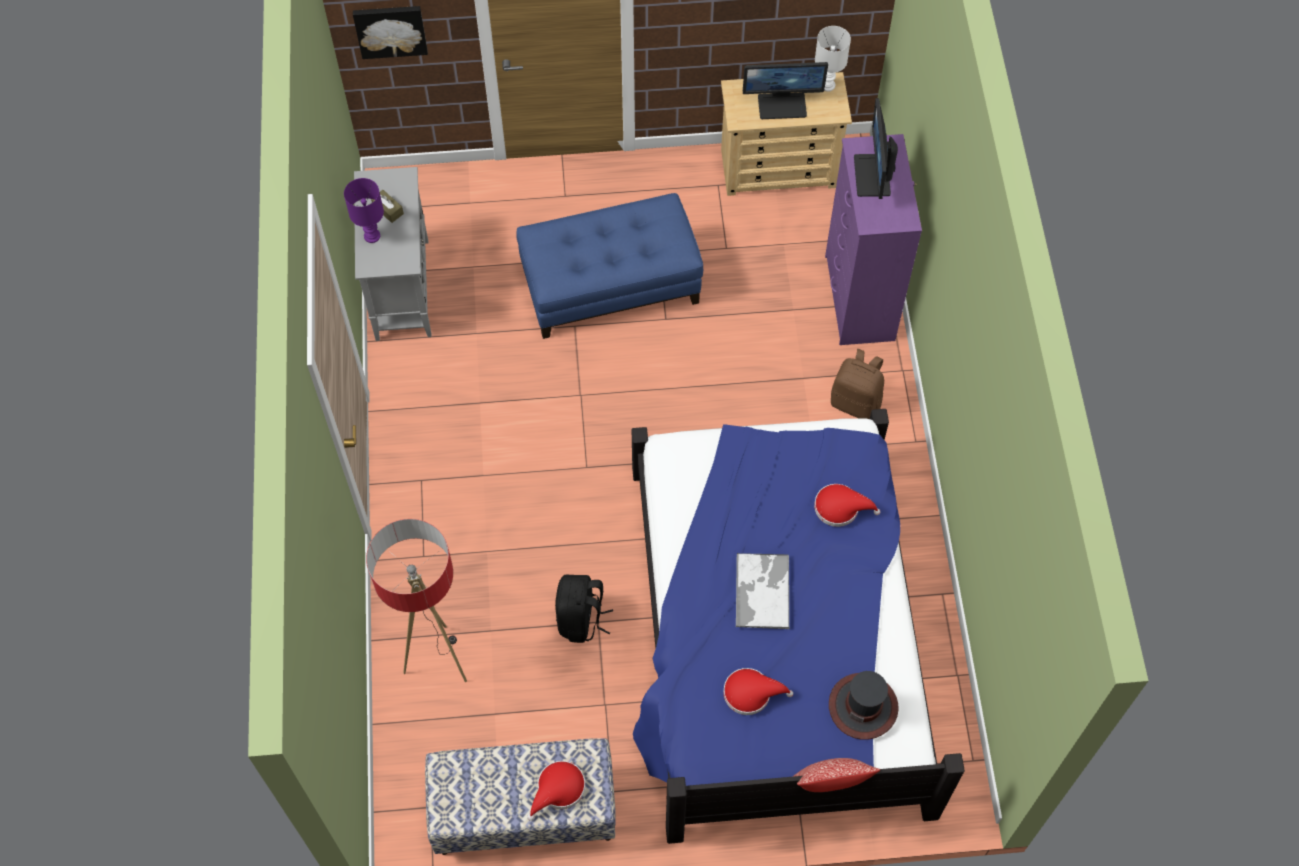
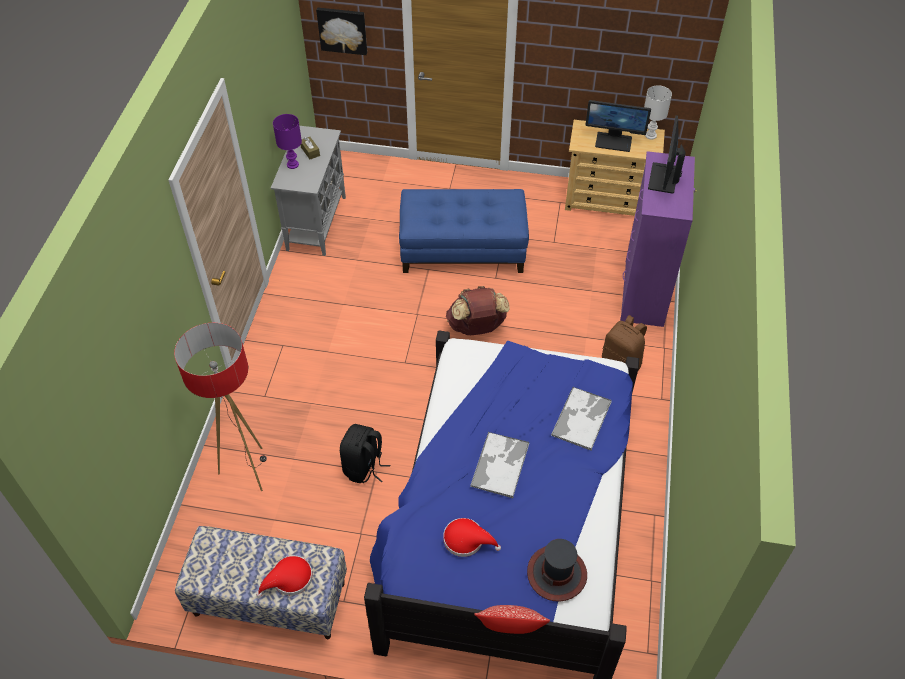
camera: 15 degrees right, 10 degrees down
red hat [814,484,880,527] -> tray [551,387,612,451]
none -> brown backpack [446,286,510,335]

